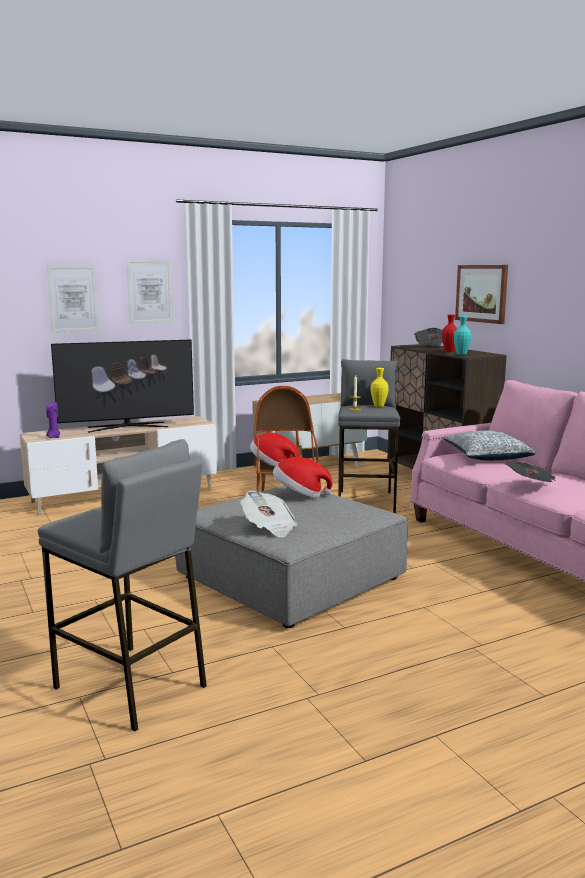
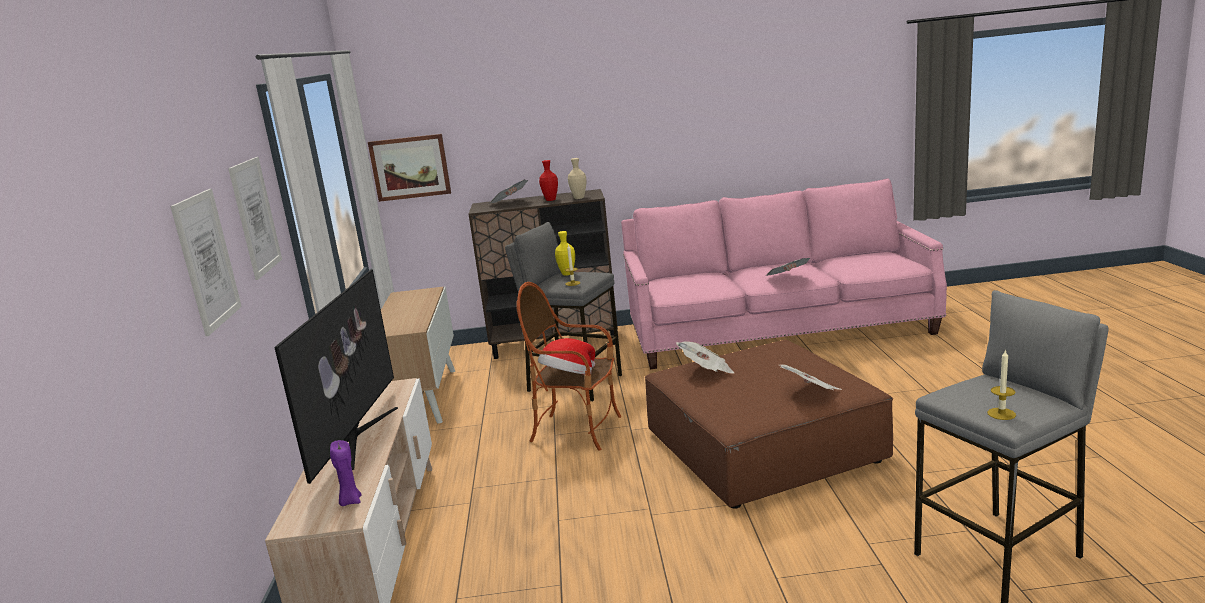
camera: 65 degrees left, 5 degrees up
grey ottoman [175,485,408,628] -> brown ottoman [645,340,893,509]
hat [273,457,332,498] -> newspaper [676,341,734,374]
pillow [443,430,536,460] -> none
turquoise vase [454,316,472,355] -> beige vase [568,158,586,199]
picture [455,265,508,324] -> picture moved to [368,134,451,202]
none -> candle [987,349,1016,420]

